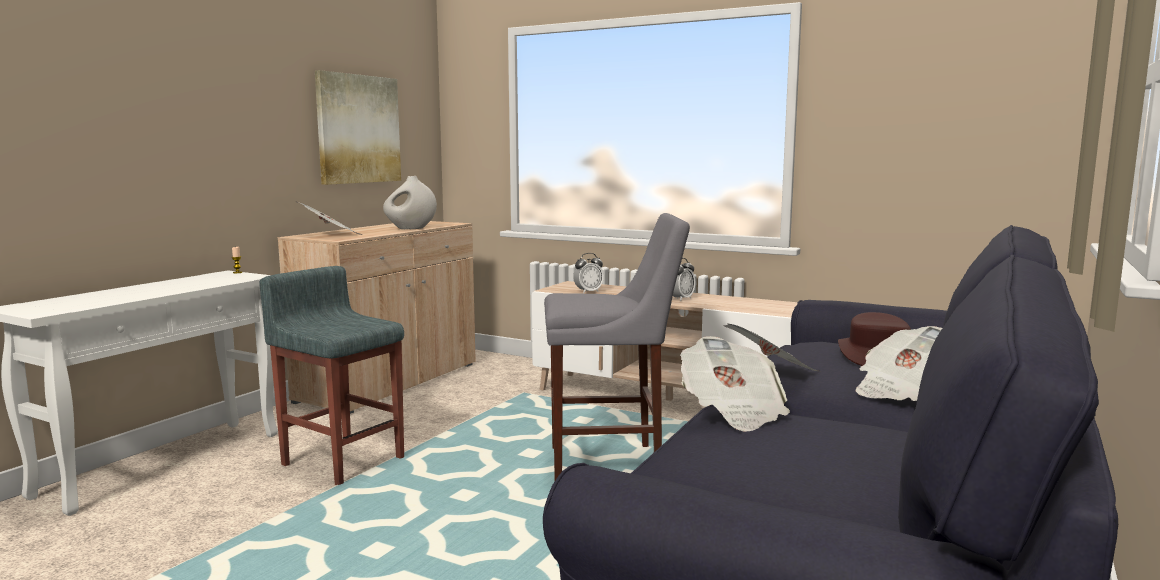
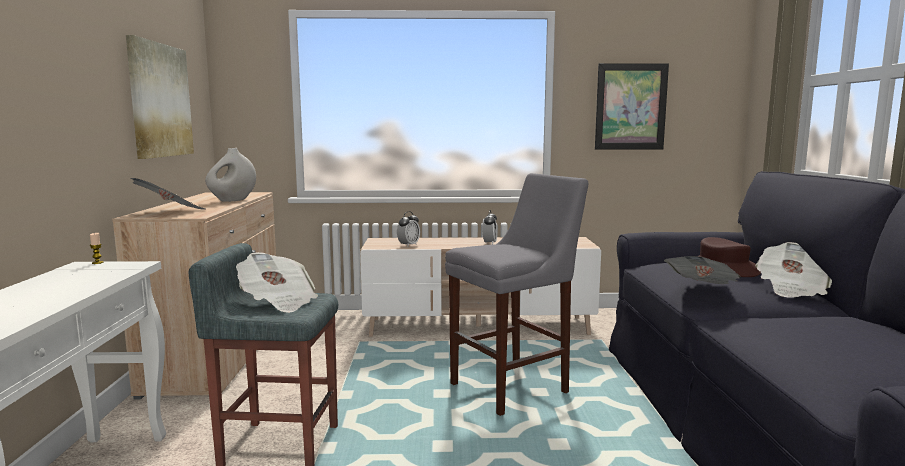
camera: 30 degrees left, 0 degrees up
newspaper [680,336,790,432] -> newspaper moved to [236,252,318,313]
none -> picture [595,63,669,149]

